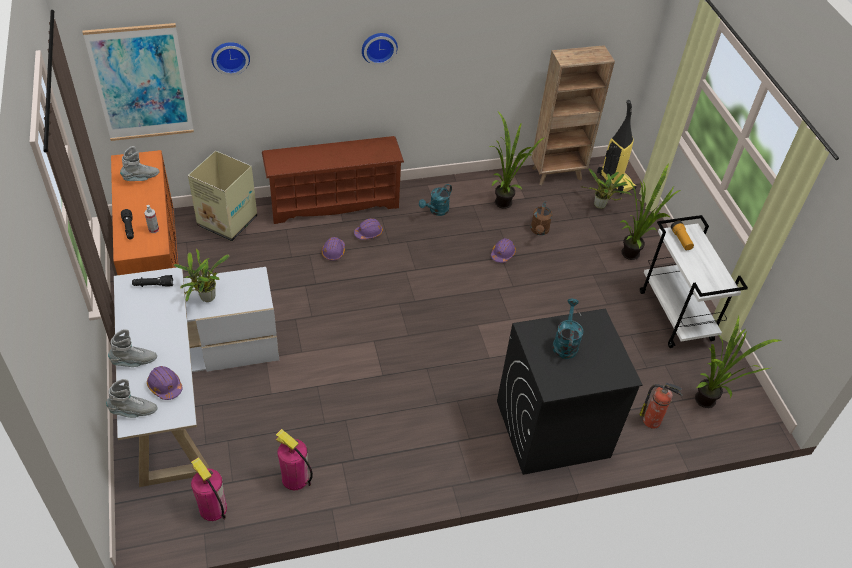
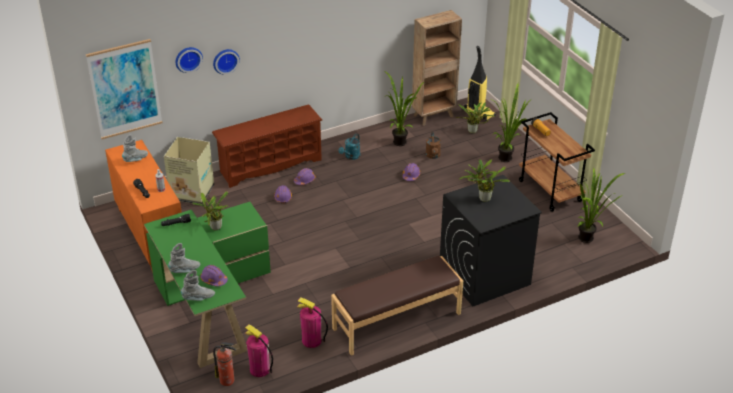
camera: 10 degrees left, 10 degrees down
white desk [114,267,279,487] -> green desk [144,202,271,368]
wall clock [362,33,398,65] -> wall clock moved to [213,49,240,74]
turquoise watering can [553,299,583,359] -> potted plant [459,159,510,202]
fire extinguisher [639,383,683,429] -> fire extinguisher moved to [213,342,236,386]
white cart [640,215,748,348] -> brown cart [519,112,595,212]
none -> brown bench [331,256,463,356]

